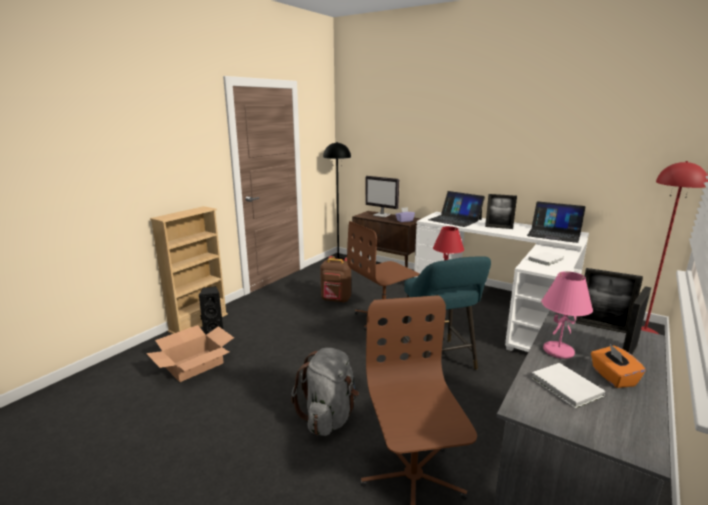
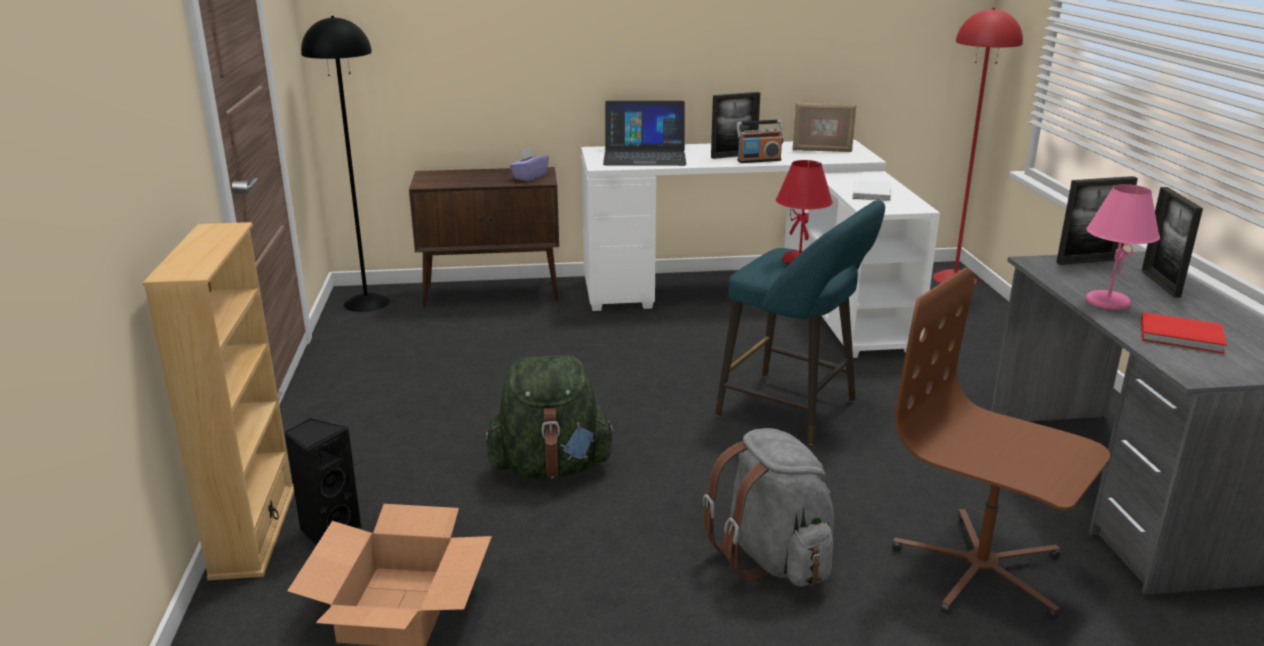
camera: 40 degrees left, 5 degrees up
brown backpack [320,256,351,303] -> none
brown office chair [347,221,420,331] -> none
monitor [365,176,399,217] -> none
laptop [527,201,585,243] -> picture frame [793,103,856,152]
white book [531,363,605,409] -> red book [1141,312,1227,353]
orange tissue box [591,344,646,388] -> none
none -> green backpack [486,355,615,479]
none -> radio [736,120,783,163]

